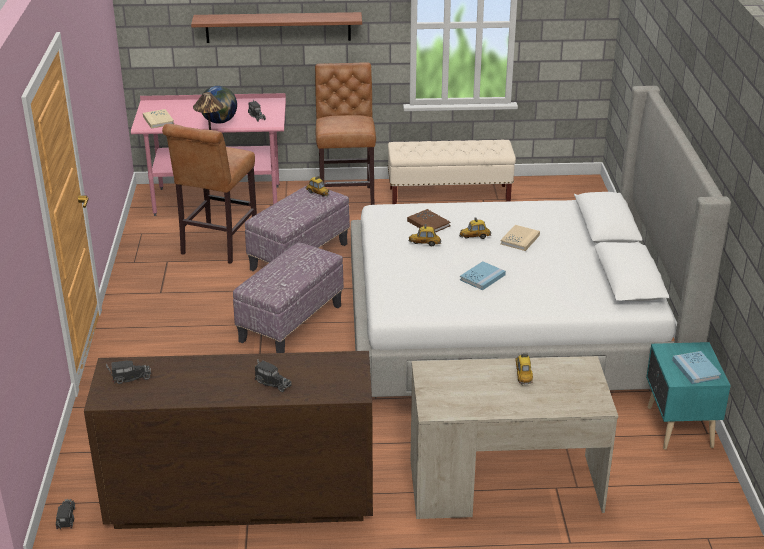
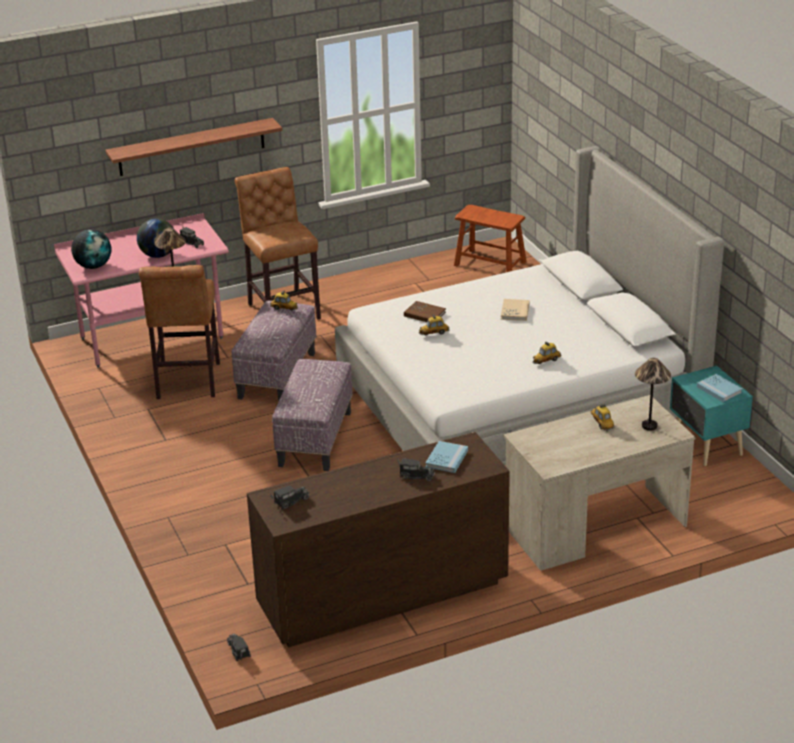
camera: 20 degrees left, 0 degrees up
beige book [143,109,174,129] -> globe [71,229,112,269]
beige bench [388,140,516,204] -> none
toy car [459,218,492,239] -> toy car moved to [533,342,562,364]
blue book [460,261,506,290] -> blue book moved to [425,441,468,473]
none -> brown stool [454,205,527,272]
none -> table lamp [635,358,671,431]

